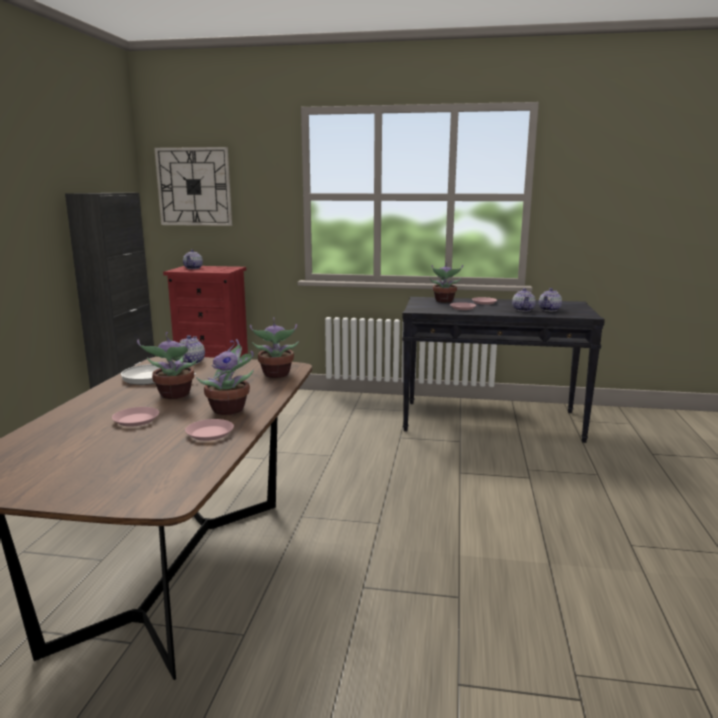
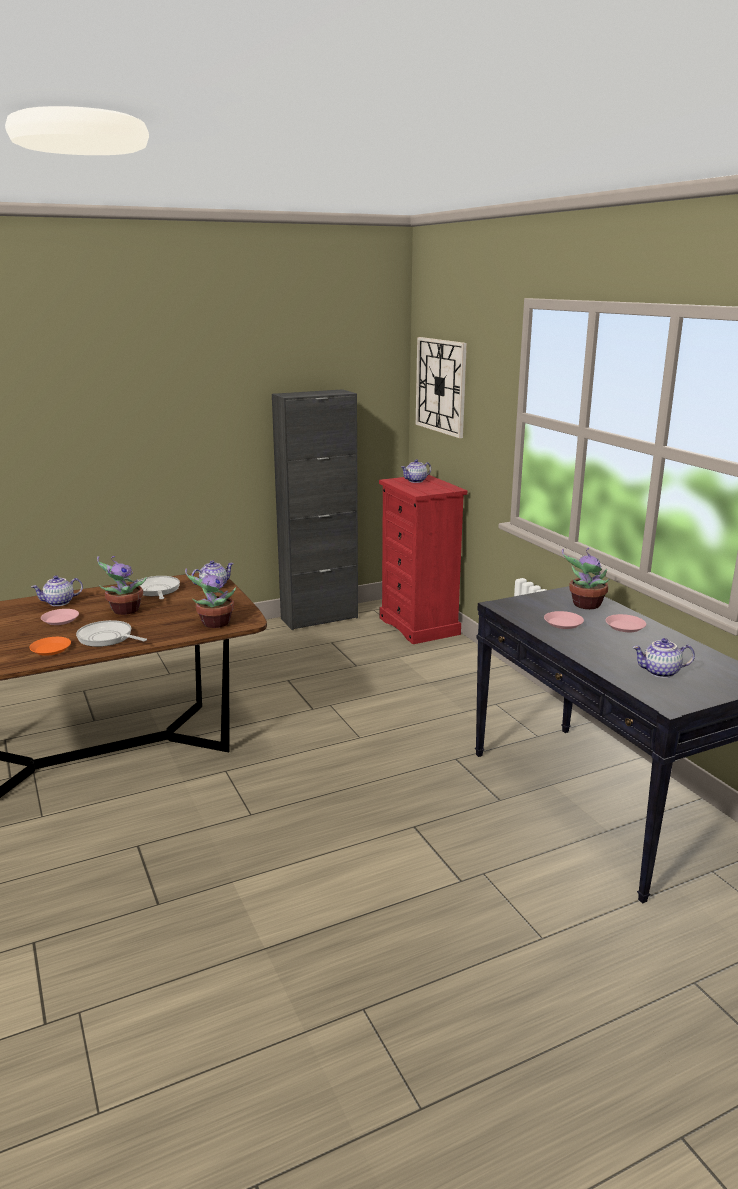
camera: 55 degrees right, 5 degrees up
pink plate [185,419,234,441] -> orange plate [29,637,71,656]
potted plant [196,339,254,415] -> frying pan [76,620,147,647]
teapot [512,288,536,311] -> teapot moved to [31,576,83,606]

